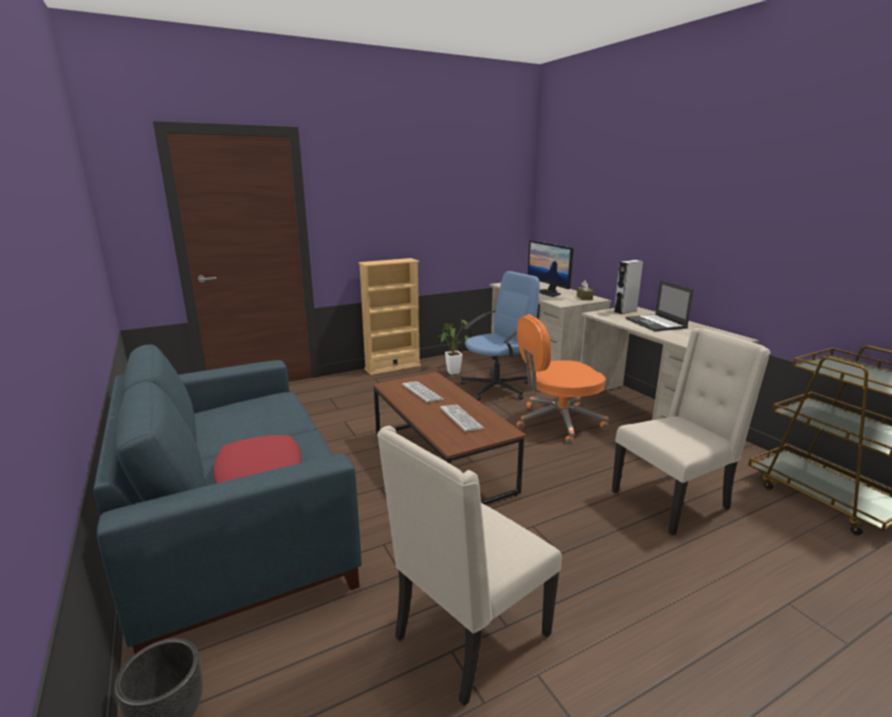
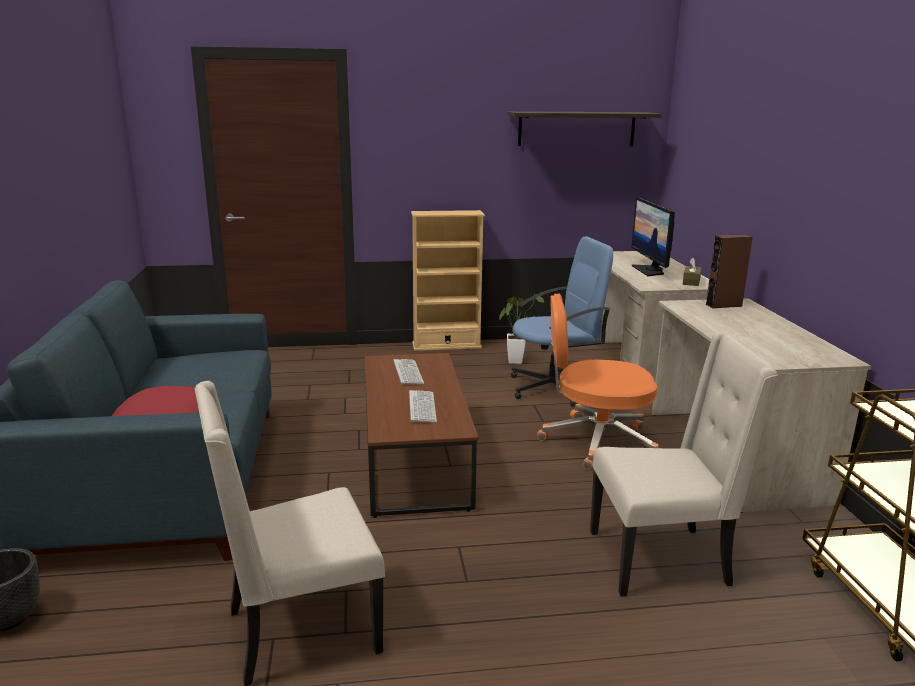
camera: 20 degrees right, 0 degrees up
grey speaker [614,260,643,314] -> brown speaker [705,234,753,308]
laptop [626,280,693,331] -> none
none -> shelf [507,111,662,146]

